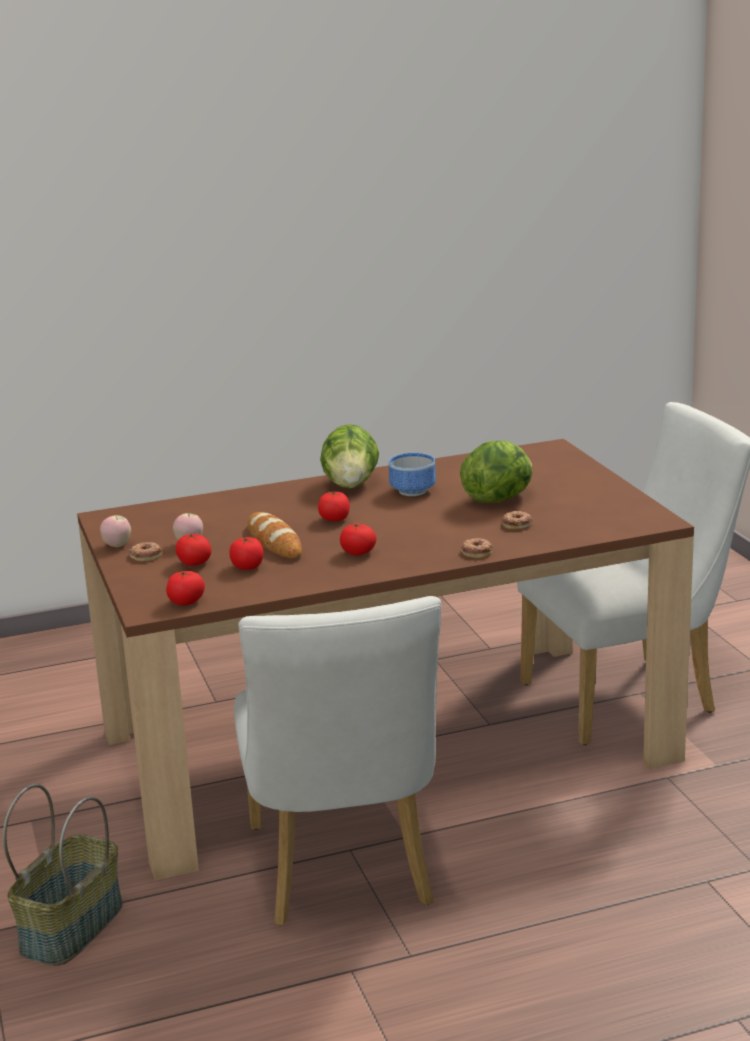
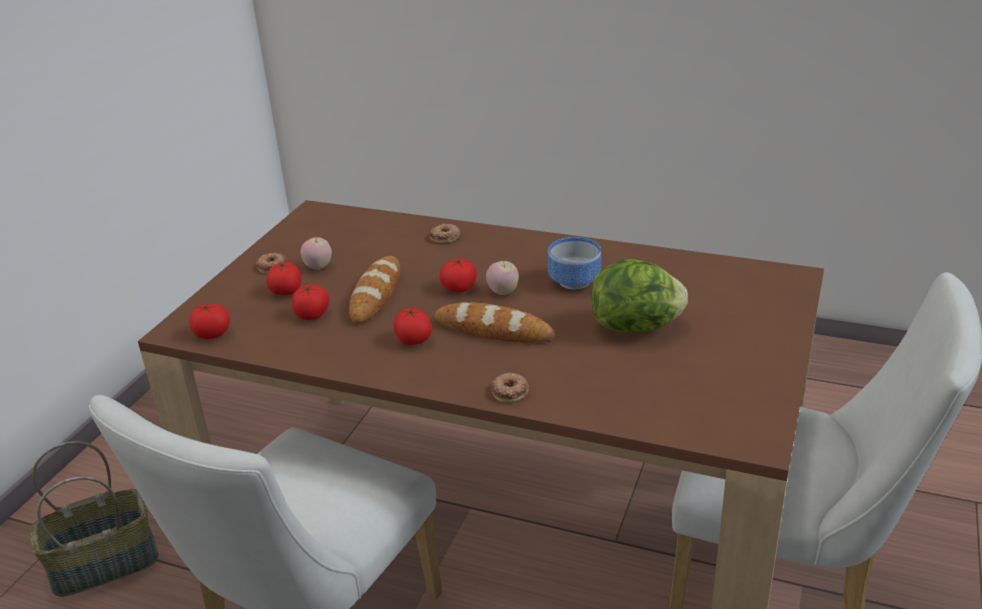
camera: 40 degrees right, 10 degrees up
apple [100,513,131,547] -> apple moved to [486,260,519,295]
lettuce [320,424,379,489] -> none
donut [502,511,532,529] -> donut moved to [430,224,460,243]
none -> bread [435,302,555,343]

